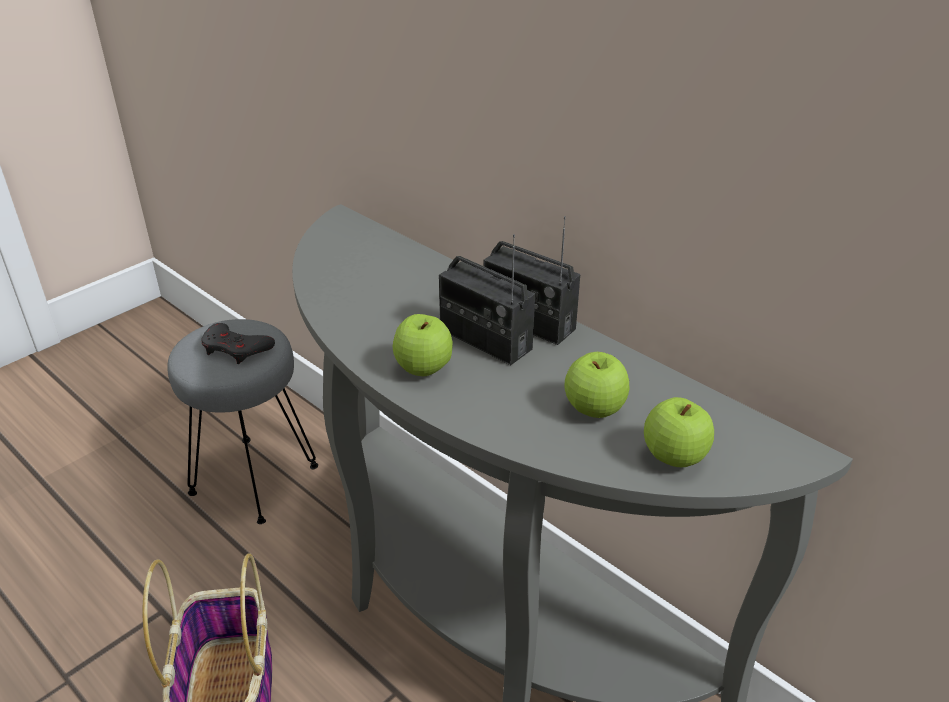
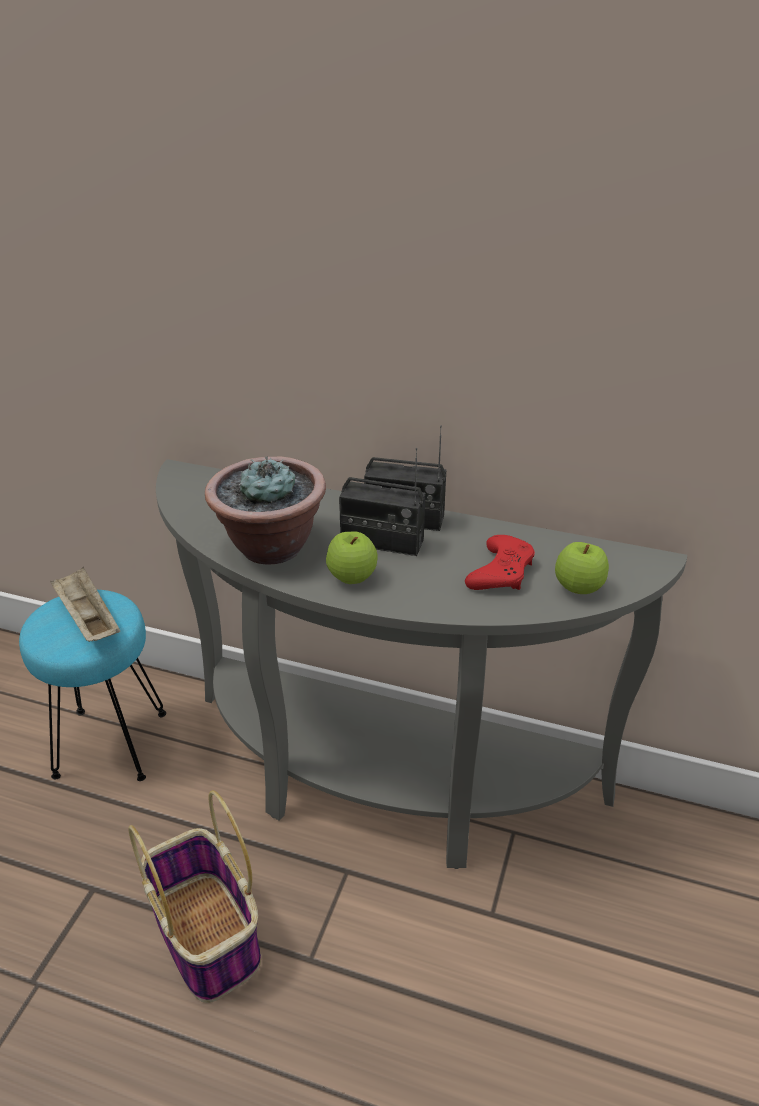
camera: 25 degrees left, 0 degrees up
grey stool [167,319,318,524] -> turquoise stool [19,590,166,781]
grey game controller [201,323,275,364] -> beige tray [50,567,120,642]
apple [565,352,629,418] -> red game controller [465,535,535,590]
none -> potted plant [205,456,326,565]

